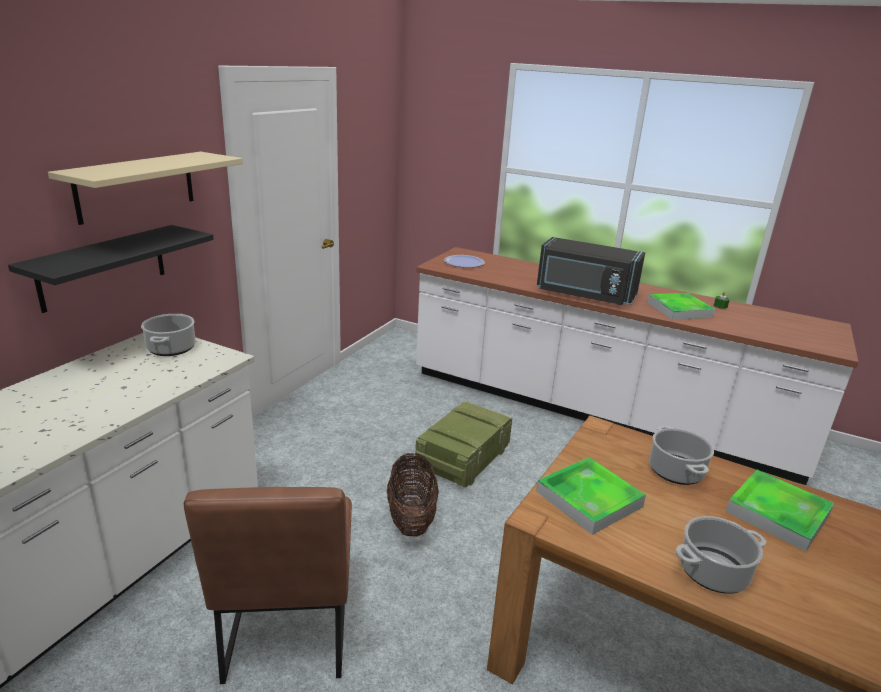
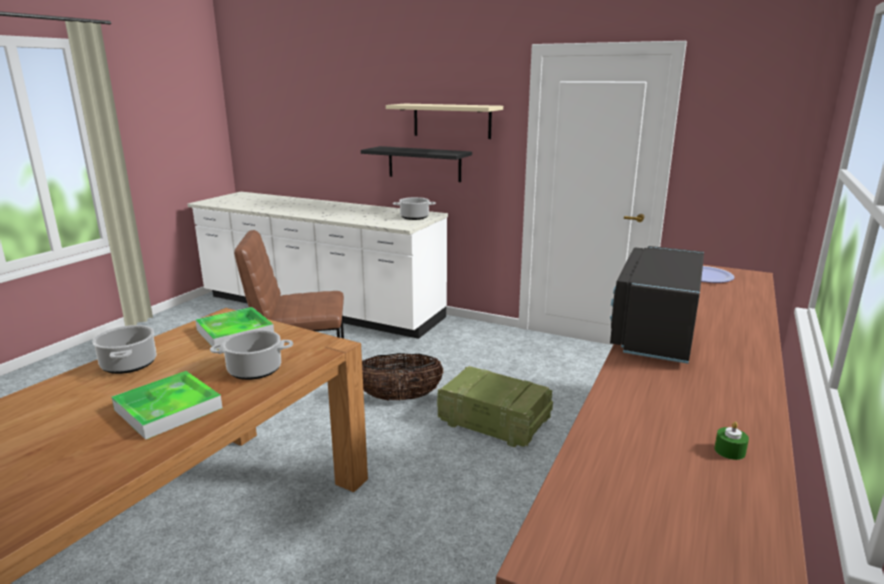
camera: 90 degrees right, 5 degrees down
tray [647,293,715,320] -> none

